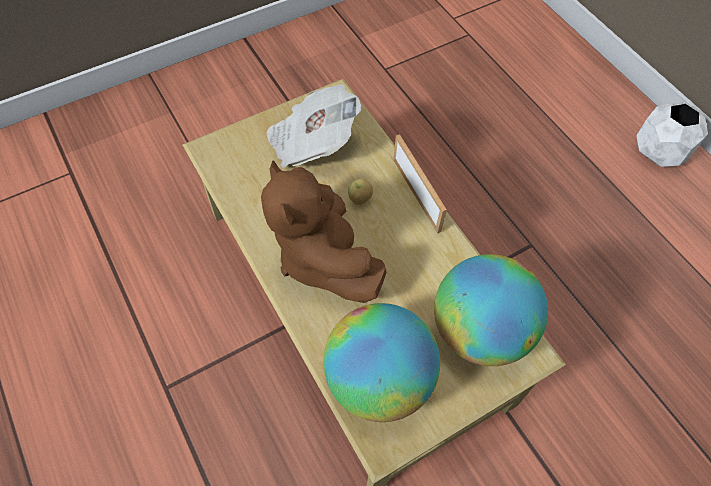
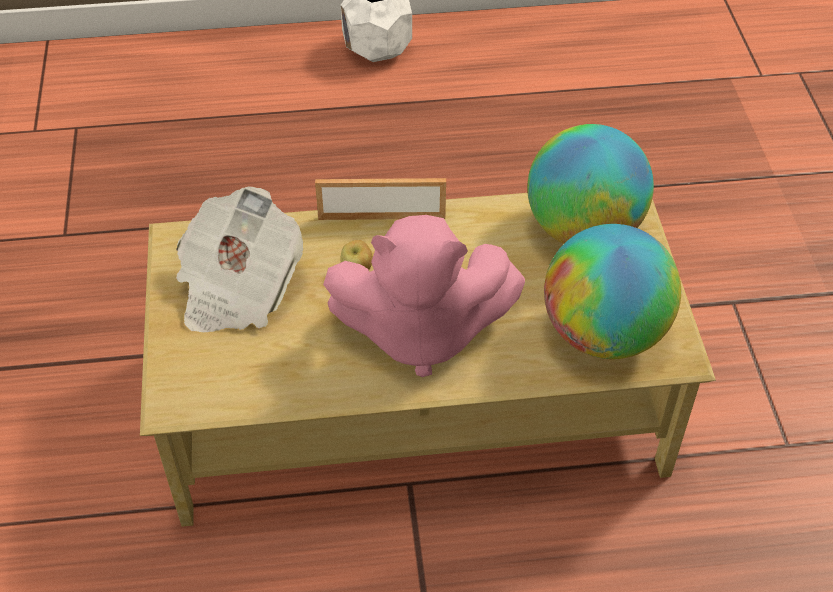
camera: 65 degrees left, 10 degrees down
brown plush toy [261,160,387,303] -> pink plush toy [323,215,525,377]

